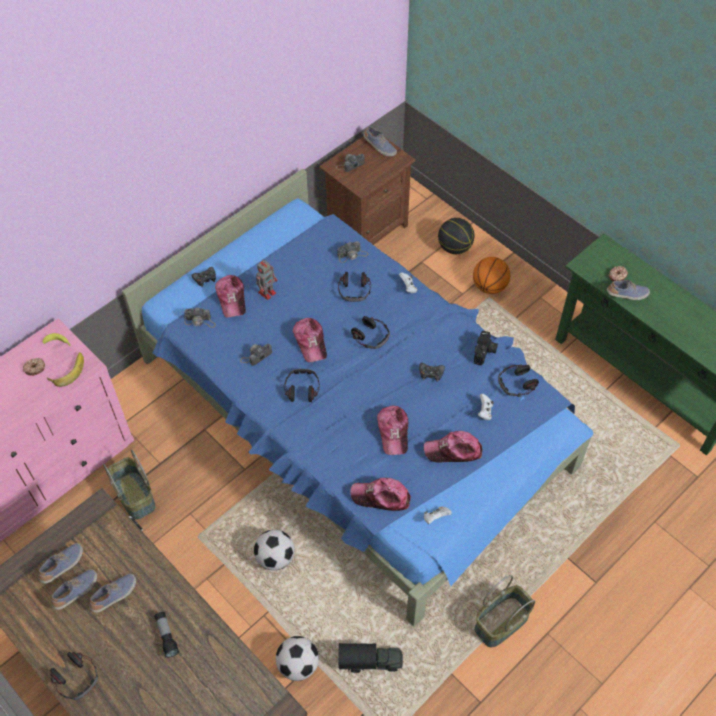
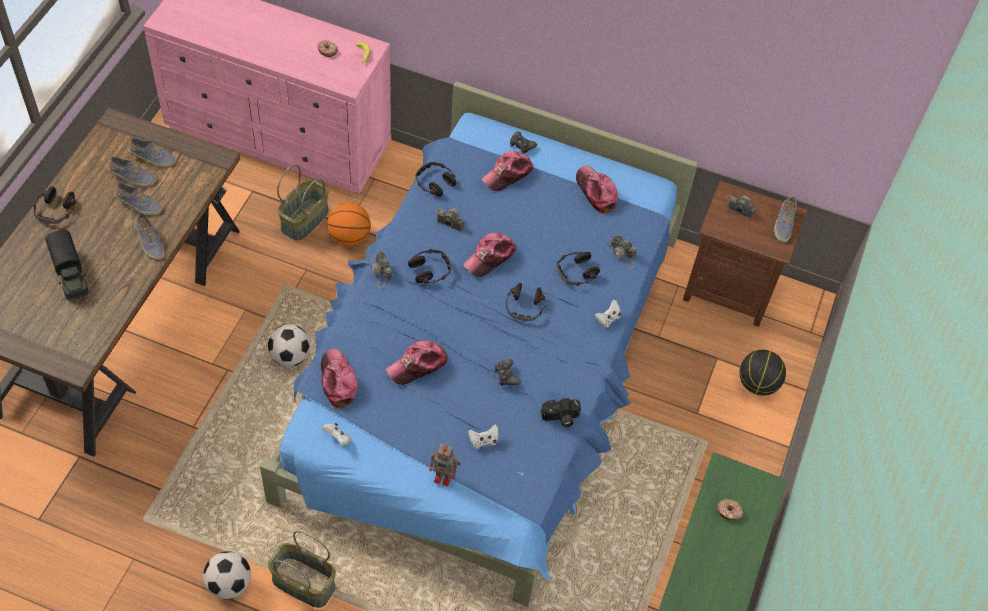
camera: 60 degrees right, 0 degrees up
banana [47,352,84,387] -> none
flashlight [154,612,179,658] -> none
camera [184,308,216,328] -> camera moved to [370,251,392,288]
toy robot [256,260,278,300] -> toy robot moved to [429,444,461,487]
football [276,636,319,681] -> football moved to [203,551,251,599]
toy truck [338,643,403,673] -> toy truck moved to [45,230,89,300]
cap [424,431,482,463] -> cap moved to [576,165,618,214]
basketball [473,257,510,294] -> basketball moved to [327,203,371,246]
headphones [498,364,539,397] -> headphones moved to [415,162,457,197]
shoe [607,280,650,300] -> shoe moved to [135,213,164,260]

